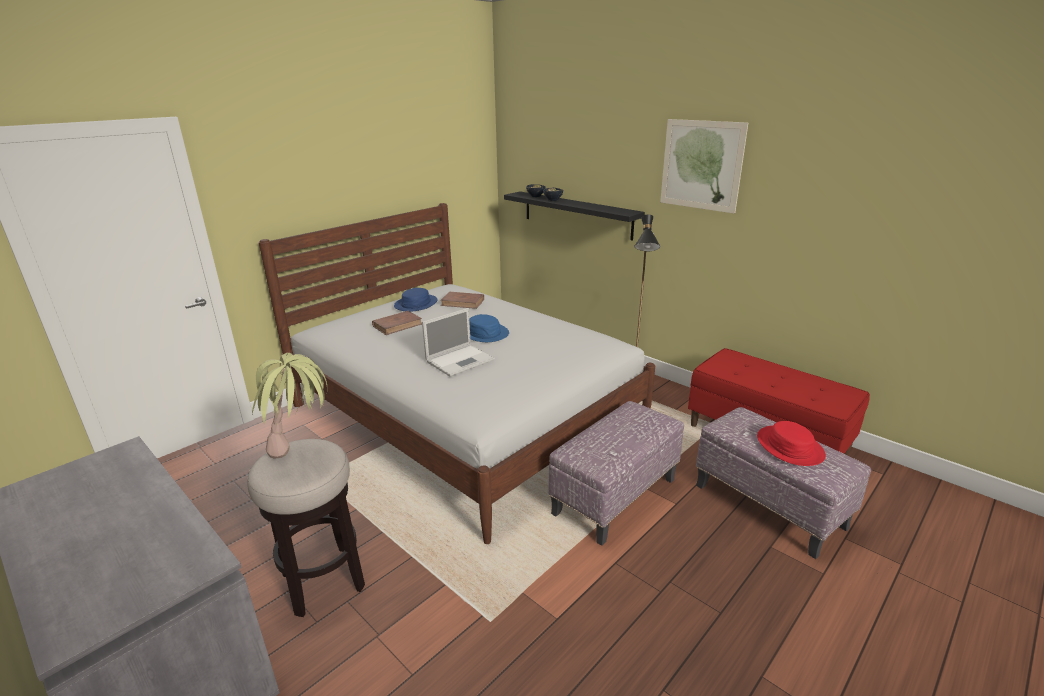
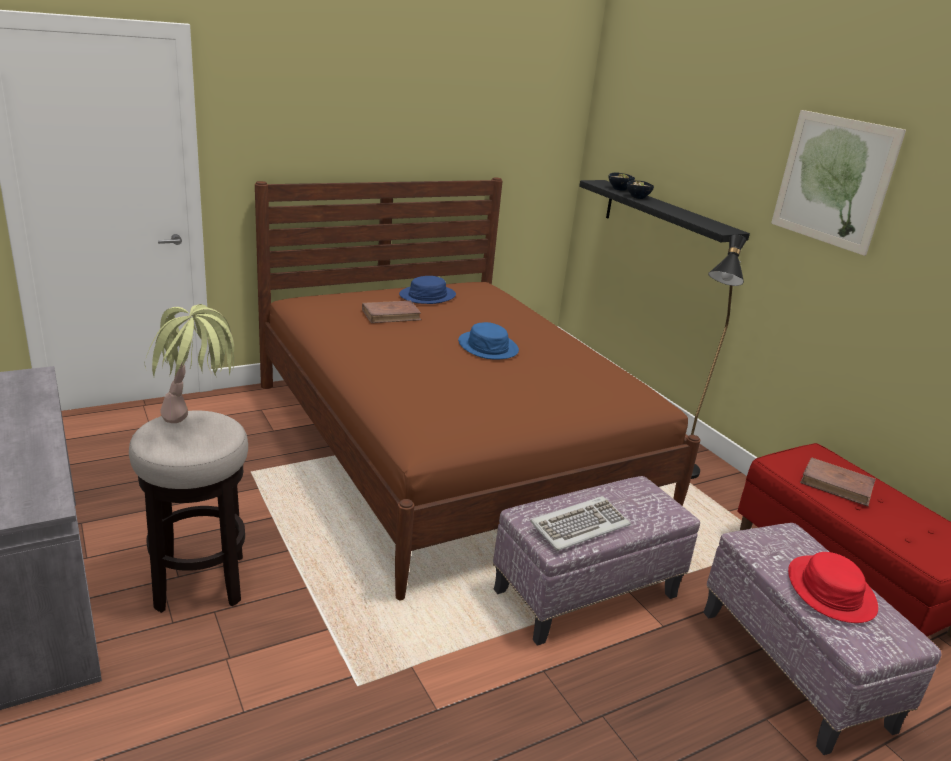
camera: 15 degrees right, 0 degrees up
white bed [259,203,655,544] -> brown bed [255,177,700,600]
laptop [422,308,495,377] -> none
brown book [441,292,484,309] -> brown book moved to [800,457,876,506]
none -> keyboard [530,496,631,551]

